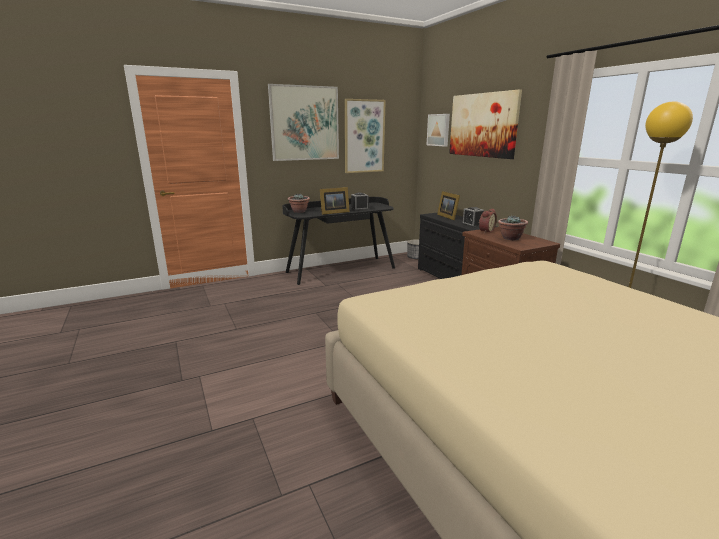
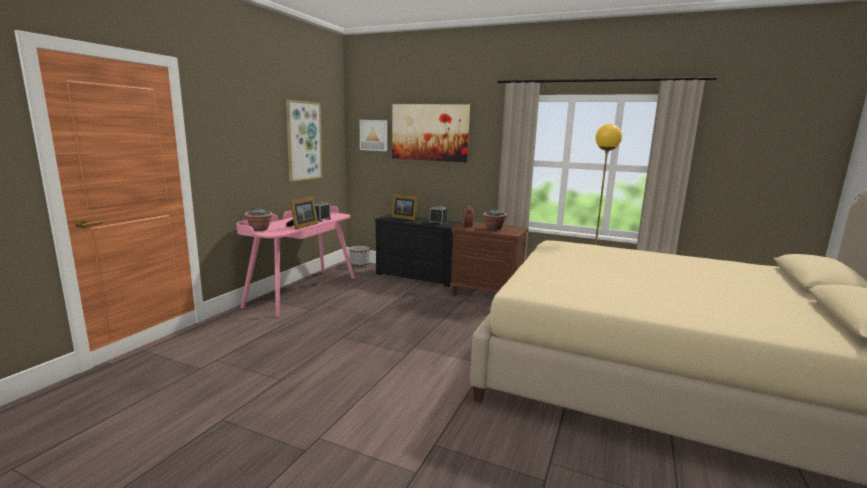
camera: 40 degrees left, 5 degrees down
picture [268,84,339,161] -> none
black desk [282,197,395,285] -> pink desk [236,206,355,317]

